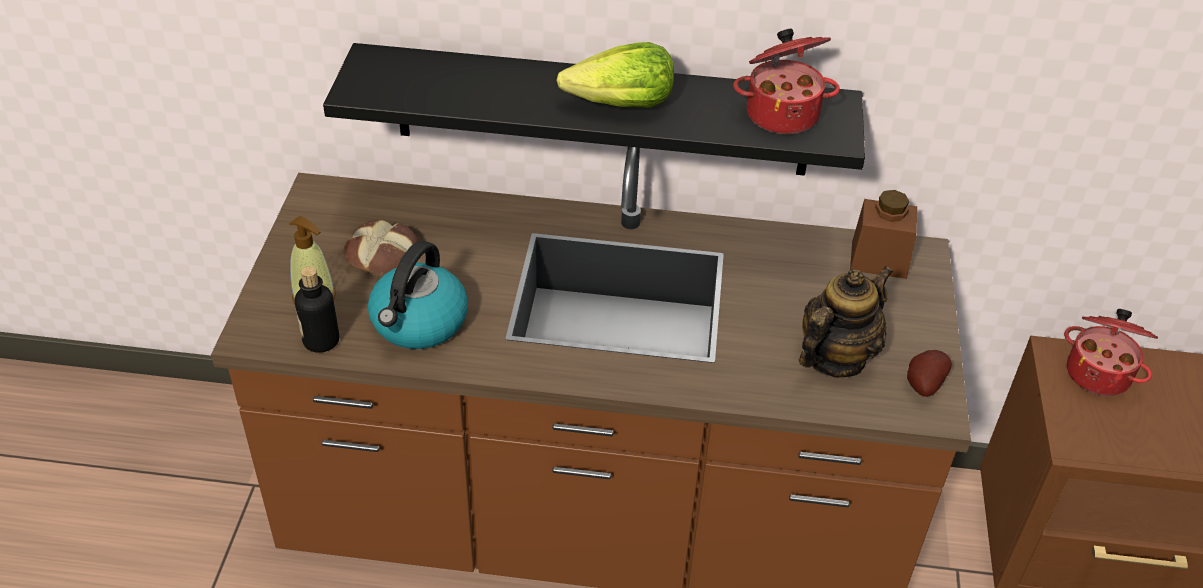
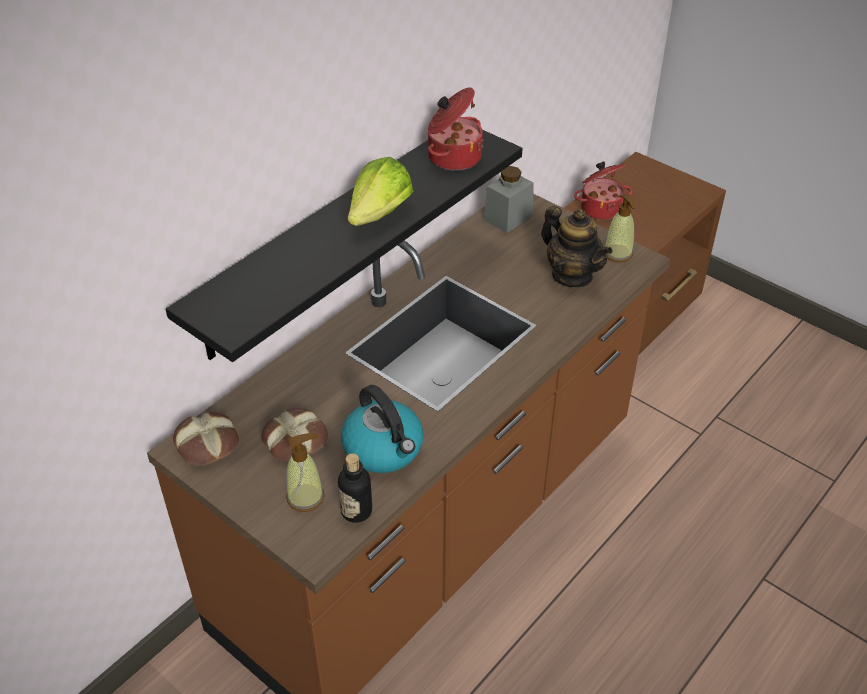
camera: 55 degrees left, 0 degrees up
teapot [799,266,893,377] -> teapot turned 150 degrees clockwise [541,206,612,287]
brown jar [850,190,917,279] -> grey jar [484,166,534,233]
potato [907,350,952,397] -> soap dispenser [605,194,636,262]
none -> bread [173,412,239,465]

